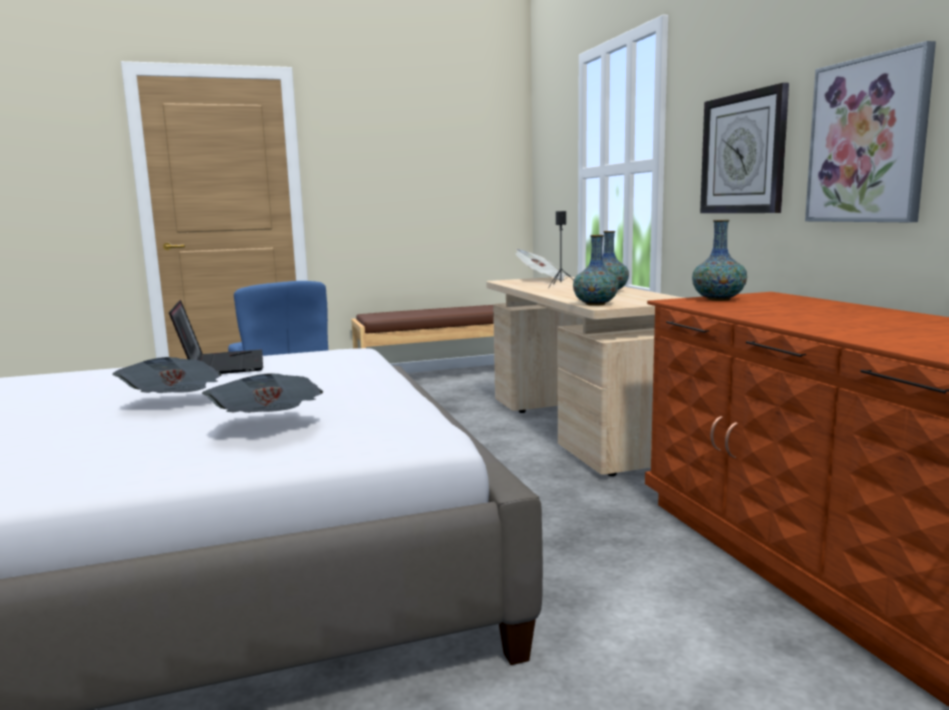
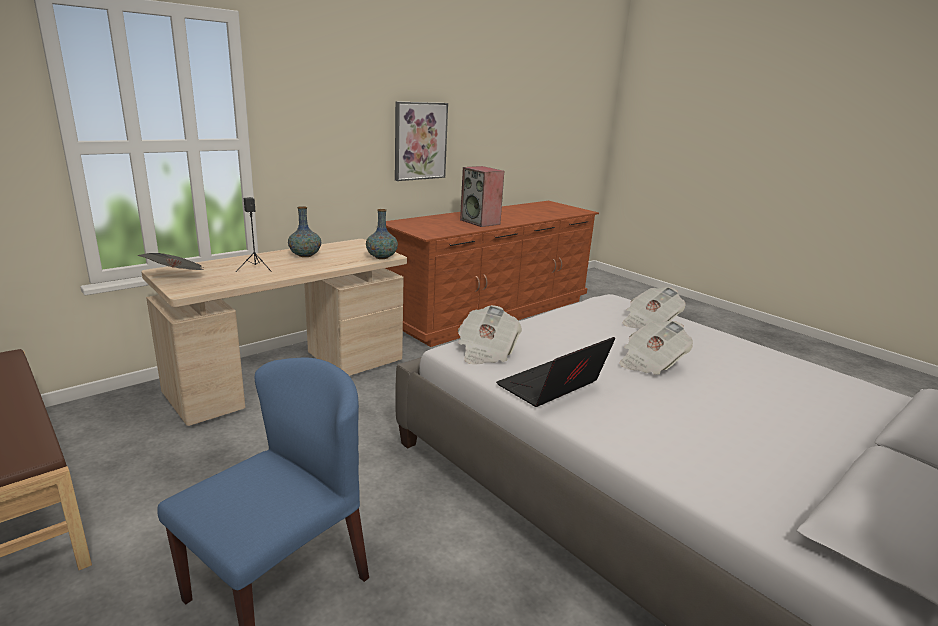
camera: 115 degrees left, 10 degrees up
vase [692,220,747,301] -> none
wall clock [700,83,789,213] -> none
none -> newspaper [458,305,522,365]
none -> speaker [460,166,504,227]

